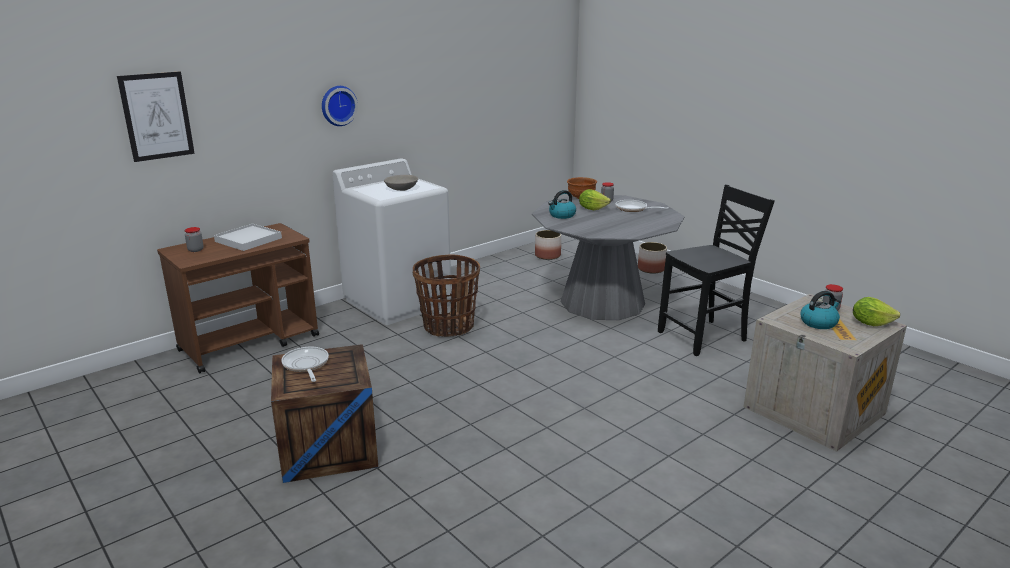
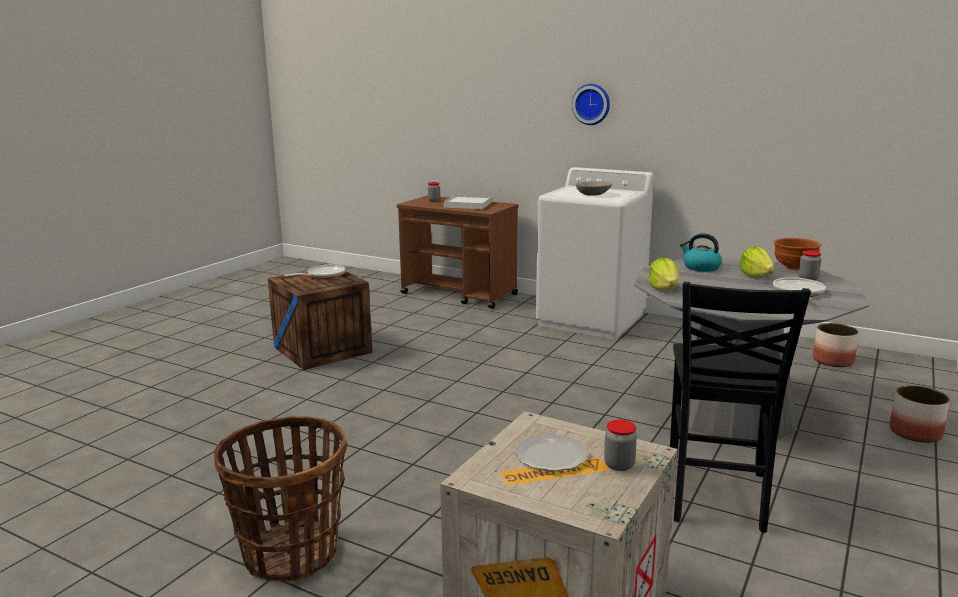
camera: 70 degrees right, 5 degrees down
picture [117,72,195,162] -> none
basket [413,255,480,337] -> basket moved to [214,416,348,581]
black chair [658,185,775,356] -> black chair turned 60 degrees clockwise [670,282,811,533]
kettle [800,291,841,329] -> plate [515,434,589,471]
lettuce [853,297,900,326] -> lettuce moved to [648,258,679,291]

